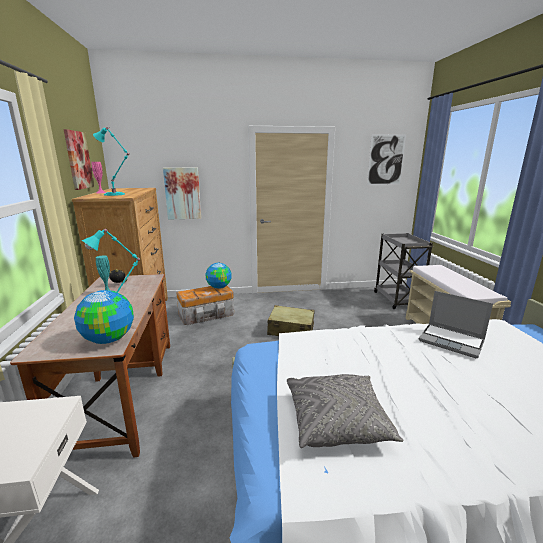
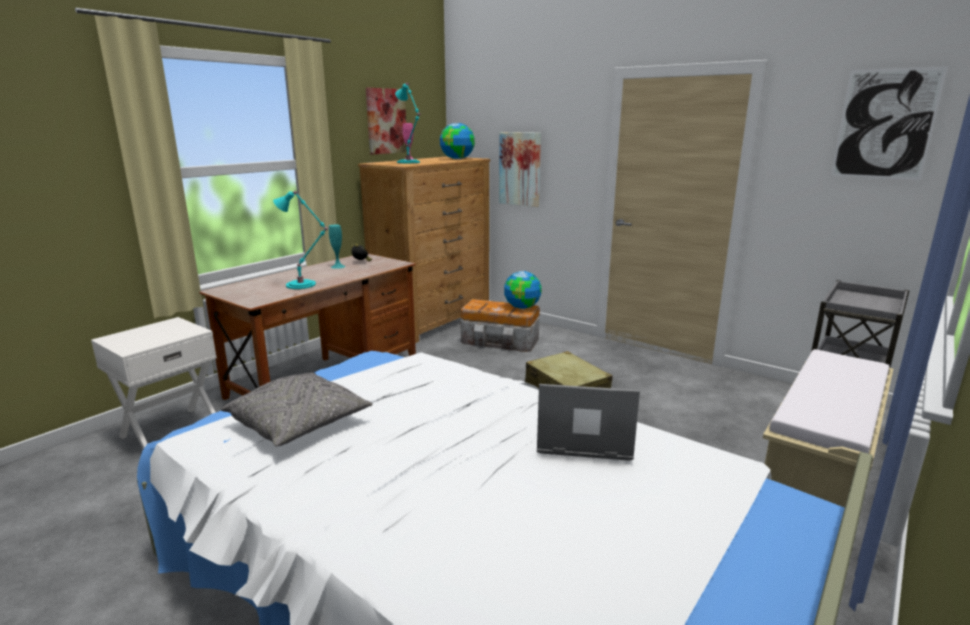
camera: 45 degrees right, 0 degrees up
globe [74,290,134,344] -> globe moved to [440,123,475,159]
laptop [419,291,493,358] -> laptop turned 105 degrees clockwise [537,384,640,461]

